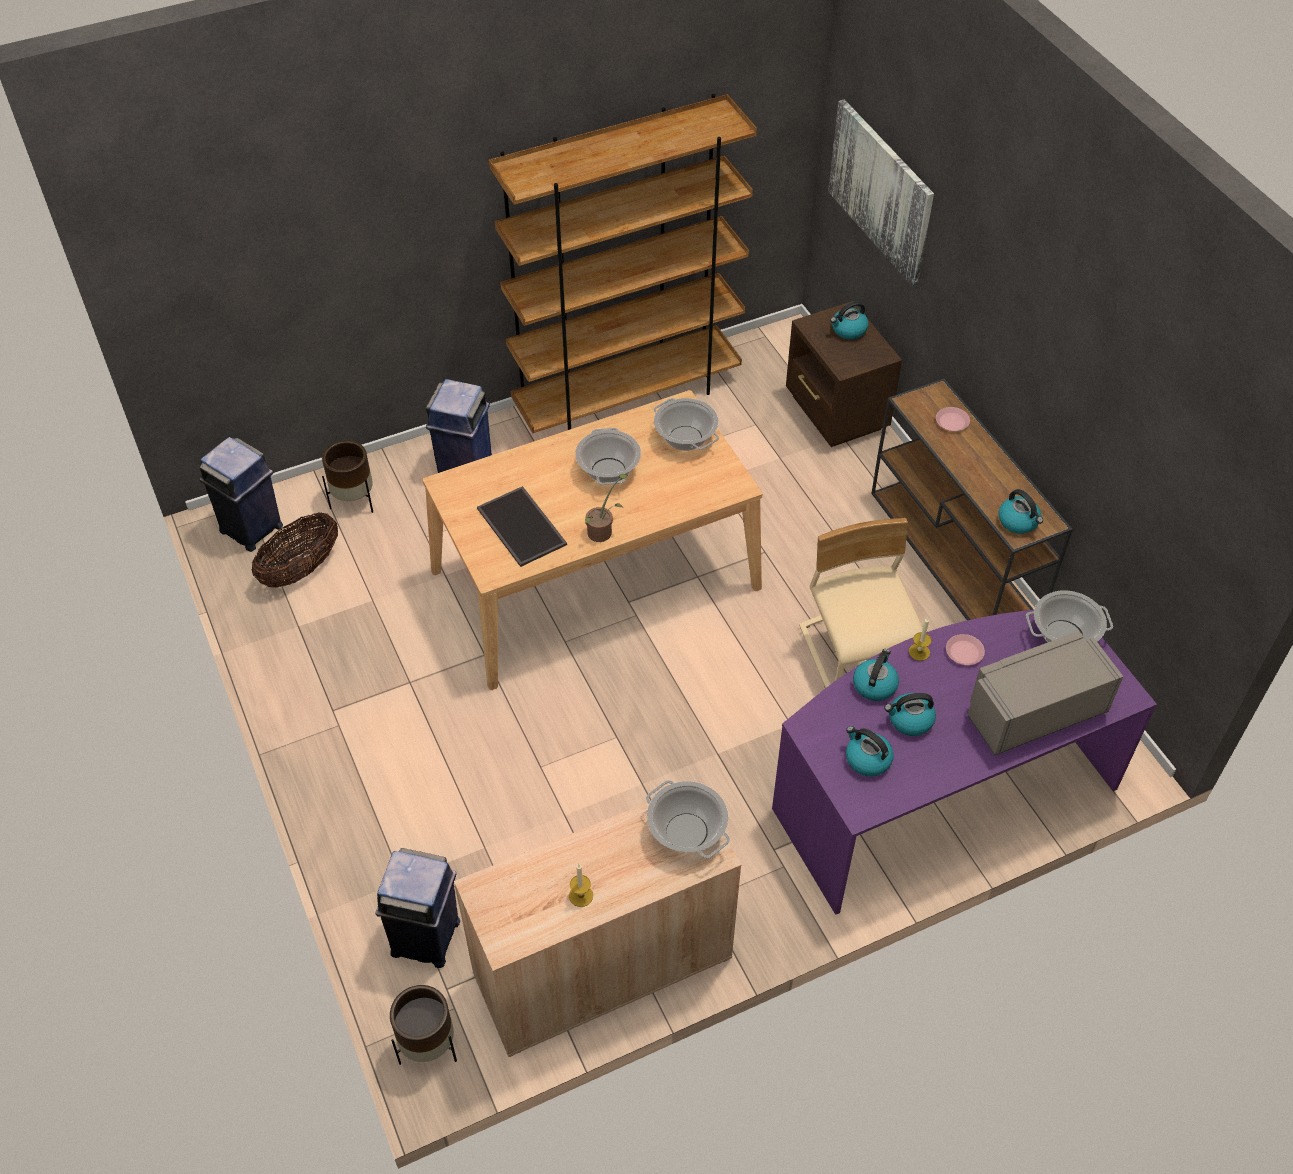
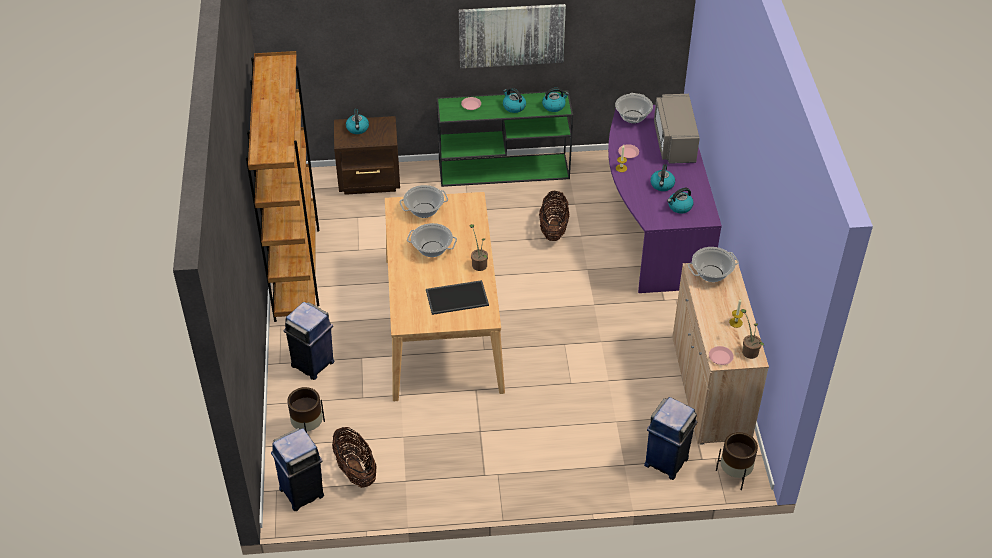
camera: 70 degrees left, 5 degrees down
beige chair [799,518,923,688] -> basket [539,191,569,241]
picture [828,99,934,287] -> picture moved to [459,4,566,68]
kettle [853,649,899,701] -> kettle moved to [503,88,526,113]
brown console table [871,379,1073,620] -> green console table [437,90,573,187]
none -> pink plate [709,346,734,365]
none -> potted plant [741,309,764,359]

